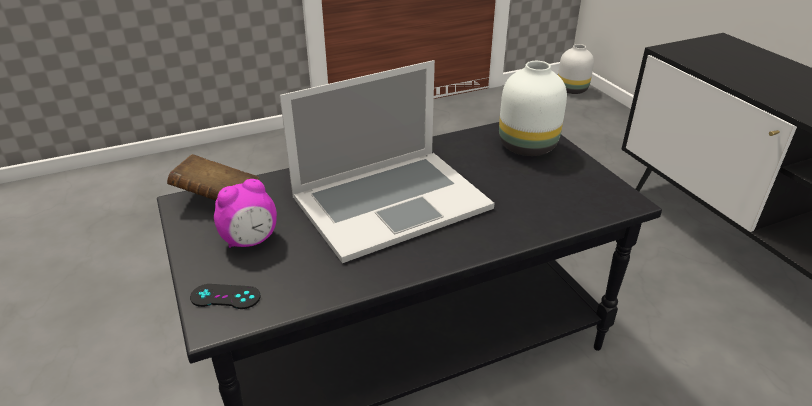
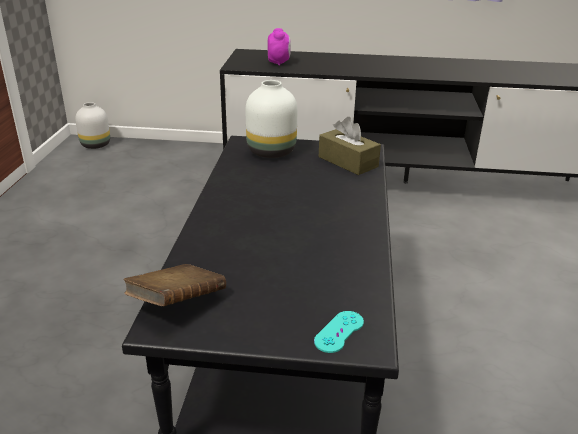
camera: 60 degrees left, 5 degrees down
black game controller [190,284,261,309] -> turquoise game controller [314,311,364,353]
alarm clock [214,179,277,248] -> alarm clock moved to [268,28,291,66]
laptop [280,60,495,263] -> none
none -> brown tissue box [319,117,381,175]

